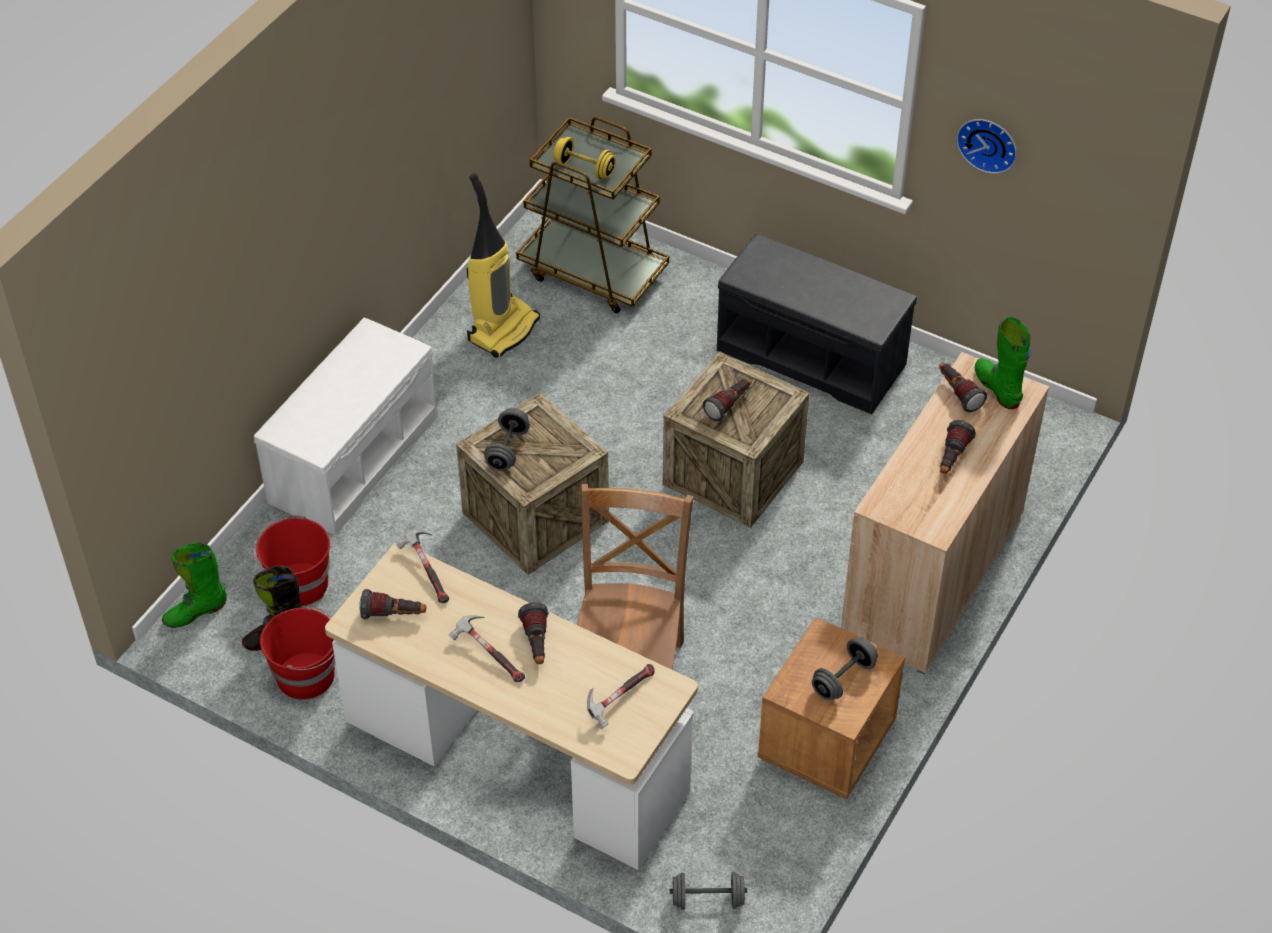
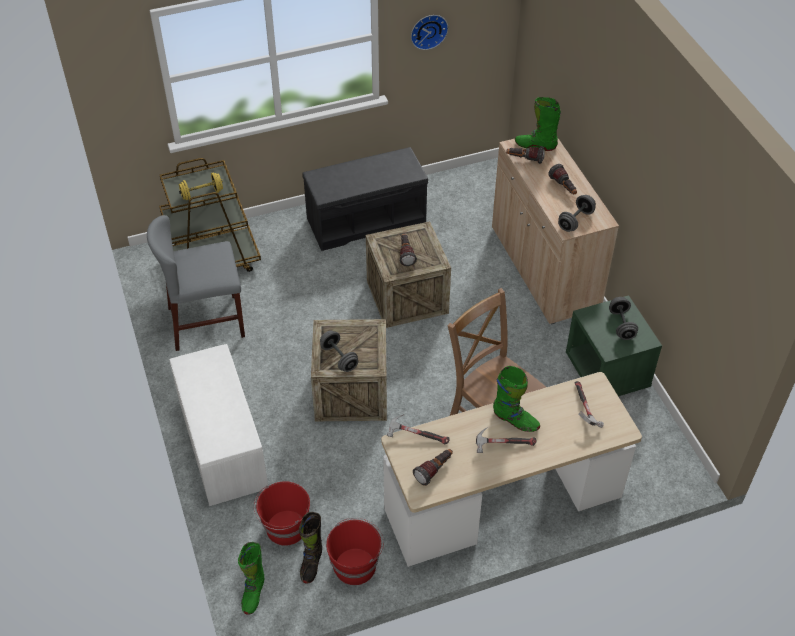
camera: 50 degrees left, 0 degrees up
vacuum cleaner [467,173,540,358] -> grey chair [147,215,245,351]
flashlight [518,602,549,664] -> green boot [493,366,540,432]
grey dumbbell [670,872,747,910] -> grey dumbbell moved to [558,195,596,232]
brown nightstand [757,617,905,800] -> green nightstand [566,295,662,396]

